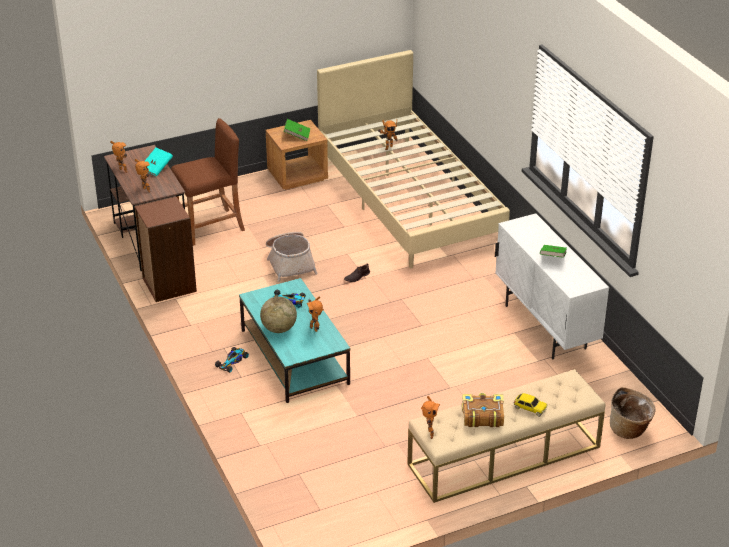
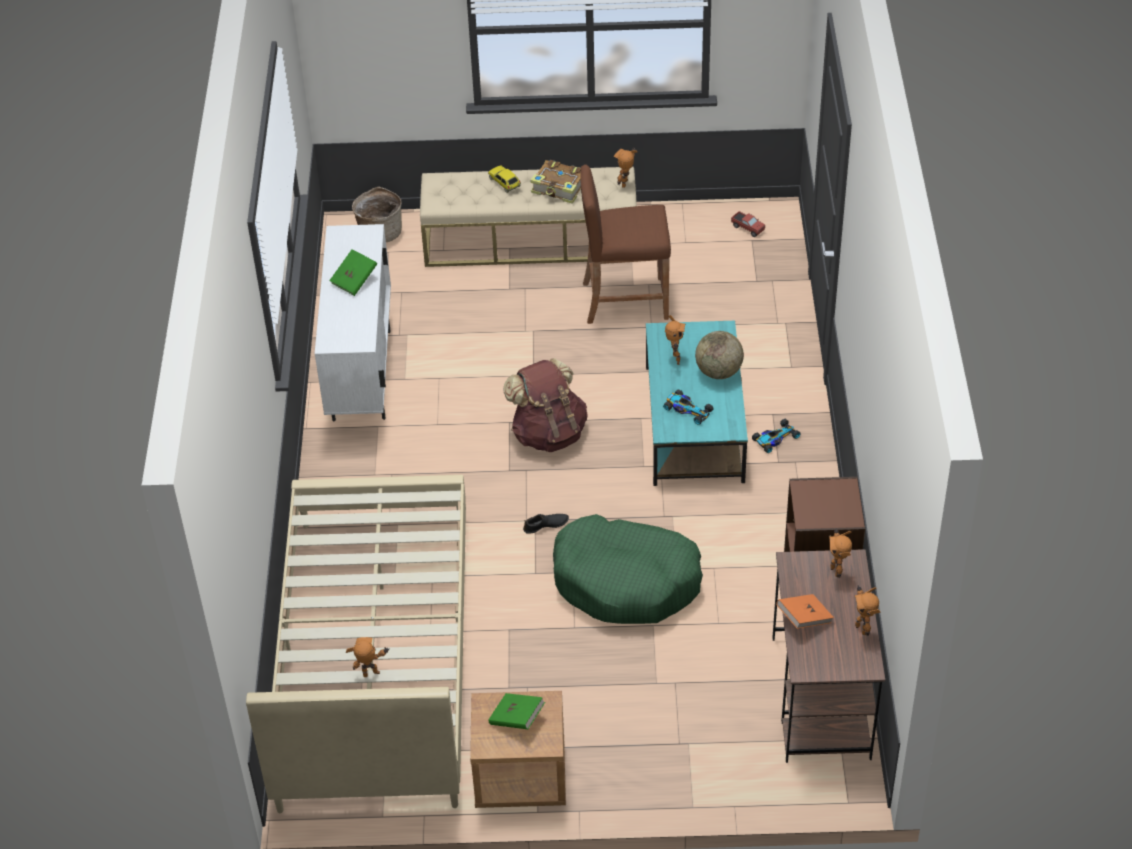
camera: 155 degrees left, 10 degrees up
turquoise book [145,148,173,176] -> orange book [776,594,834,629]
brown stool [171,118,245,246] -> brown stool moved to [580,165,671,324]
basket [266,232,318,282] -> green dog bed [553,514,703,624]
none -> brown backpack [503,358,588,452]
none -> toy truck [731,211,765,237]

